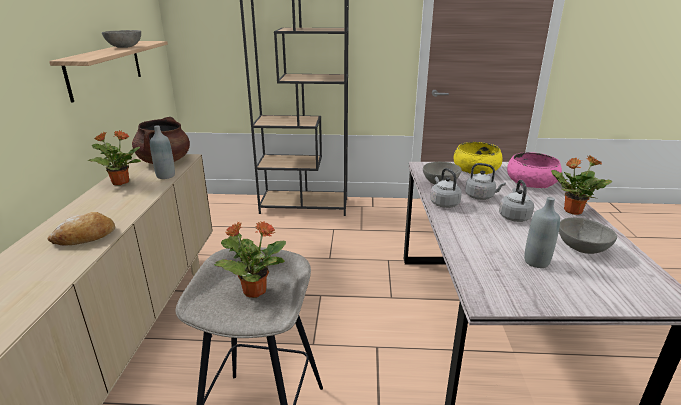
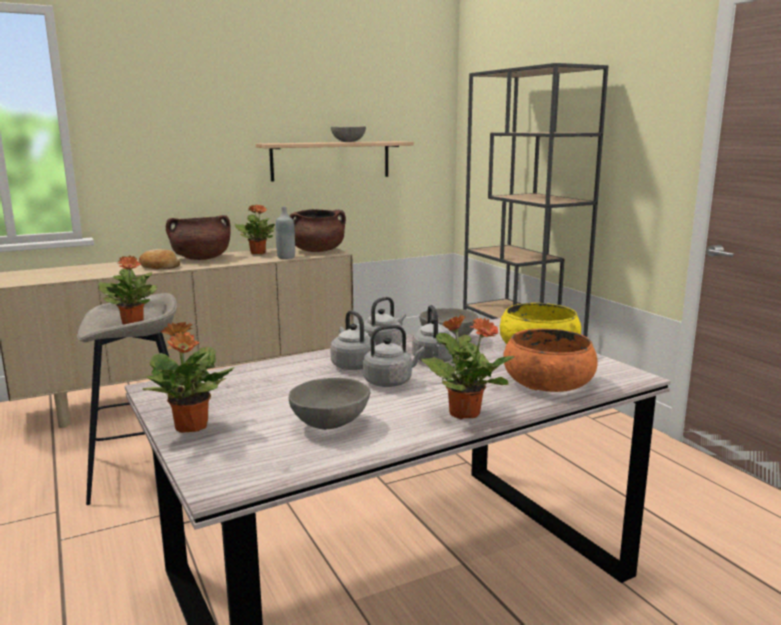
camera: 60 degrees right, 10 degrees down
pink bowl [507,152,562,188] -> orange bowl [504,328,598,392]
grey bottle [524,197,560,268] -> none
none -> potted plant [143,322,234,433]
none -> brown cooking pot [166,215,231,260]
none -> grey kettle [330,310,376,370]

